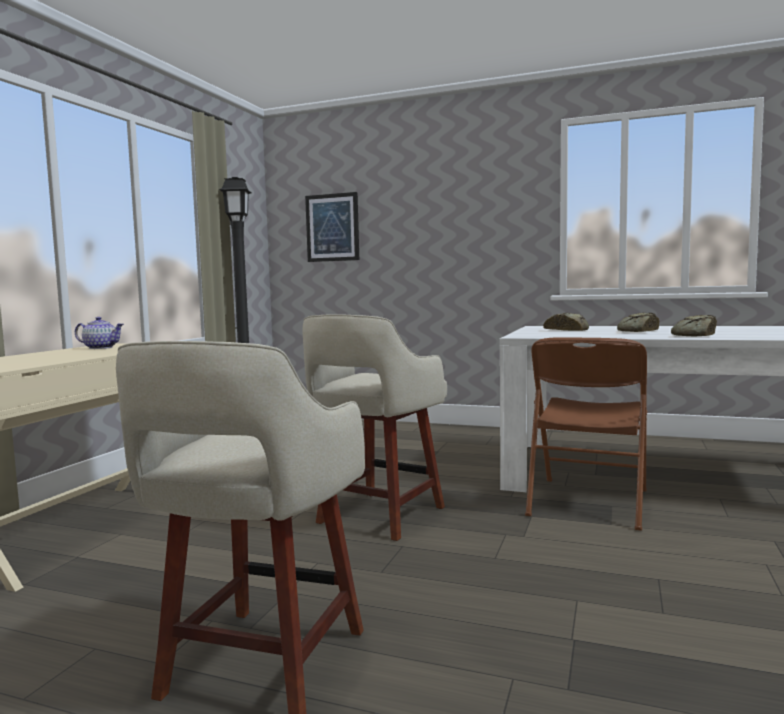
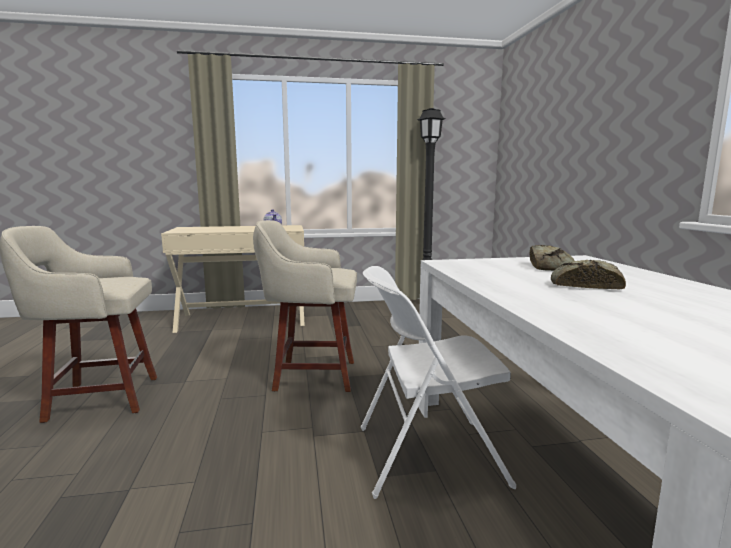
camera: 60 degrees right, 5 degrees up
picture [305,192,359,262] -> none
brown chair [525,337,647,531] -> white chair [361,266,516,499]
bread [671,315,717,336] -> none

